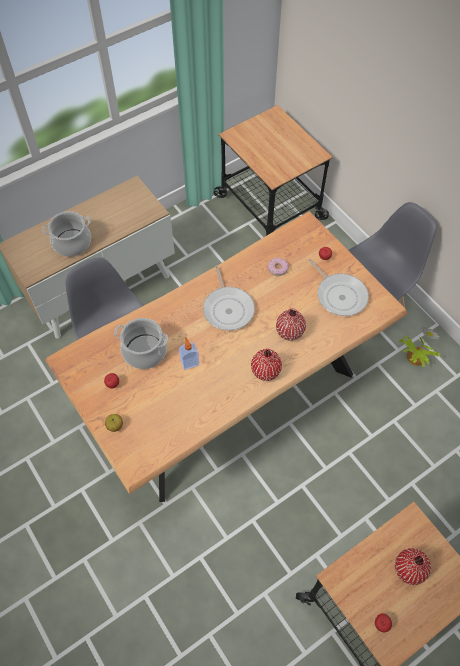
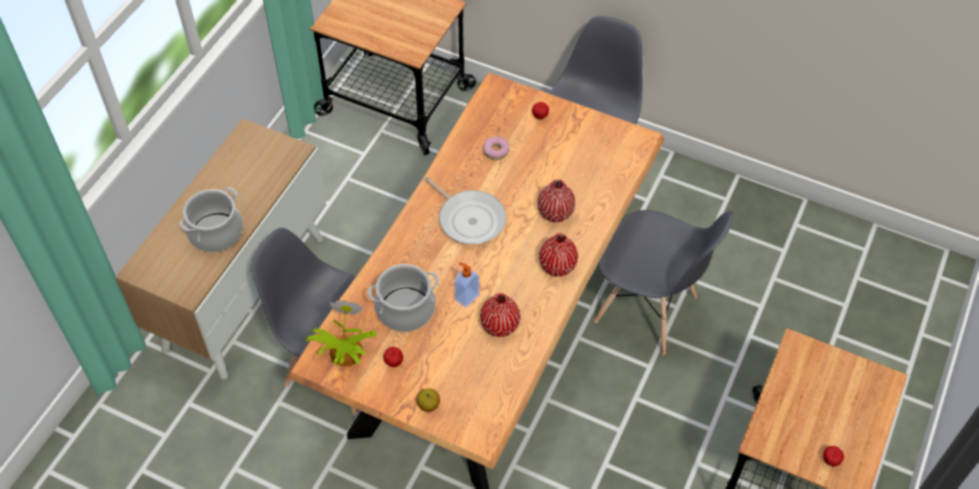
camera: 30 degrees left, 5 degrees down
frying pan [308,259,369,316] -> none
red vase [395,548,431,585] -> red vase moved to [480,293,520,337]
potted plant [399,326,440,367] -> potted plant moved to [305,300,377,367]
none -> grey chair [594,210,734,356]

